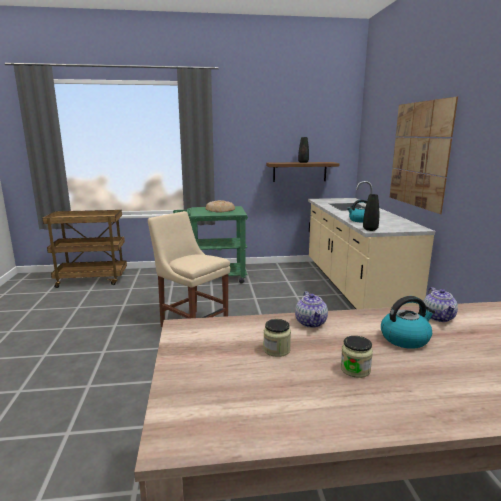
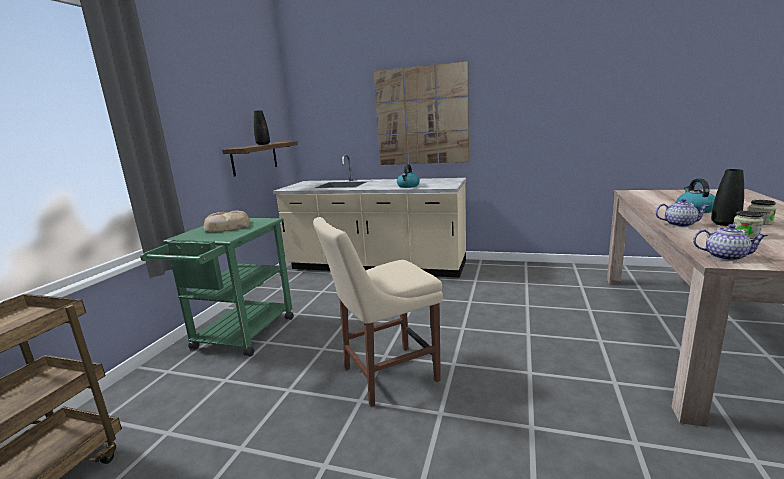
camera: 65 degrees left, 0 degrees up
black vase [363,194,379,231] -> black vase moved to [711,169,744,226]
teapot [423,287,458,322] -> teapot moved to [693,224,768,261]

